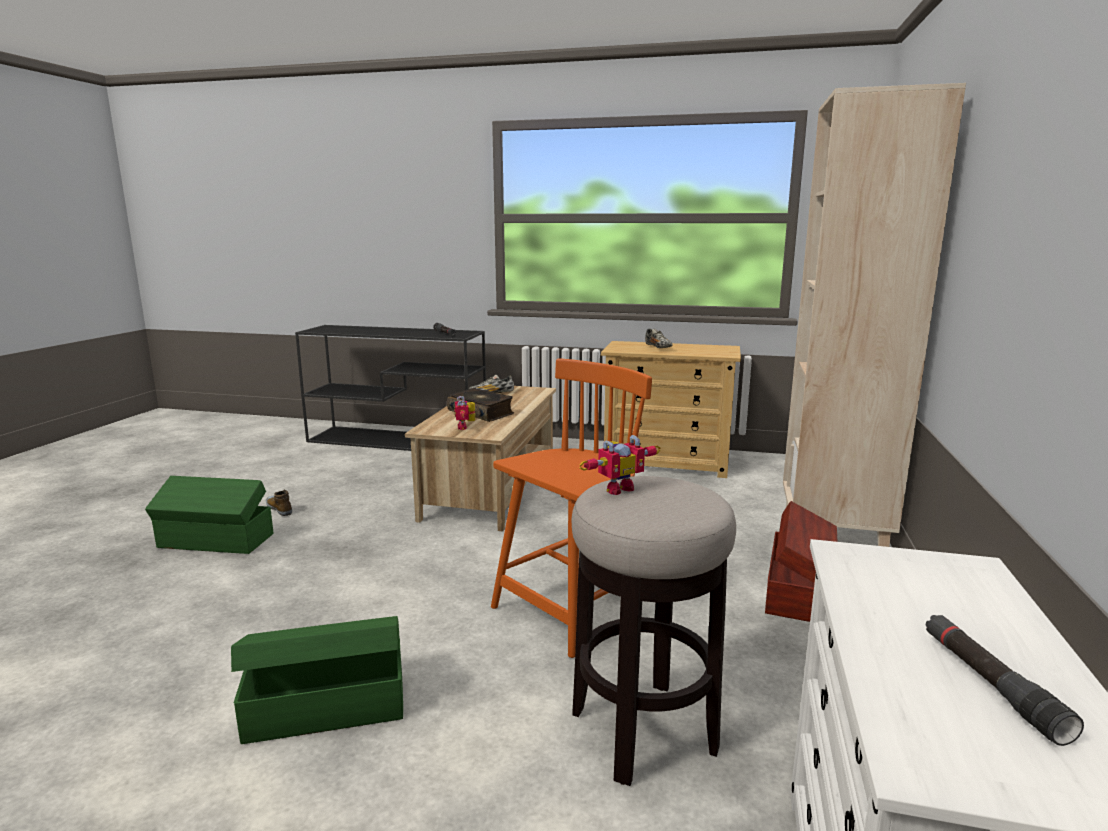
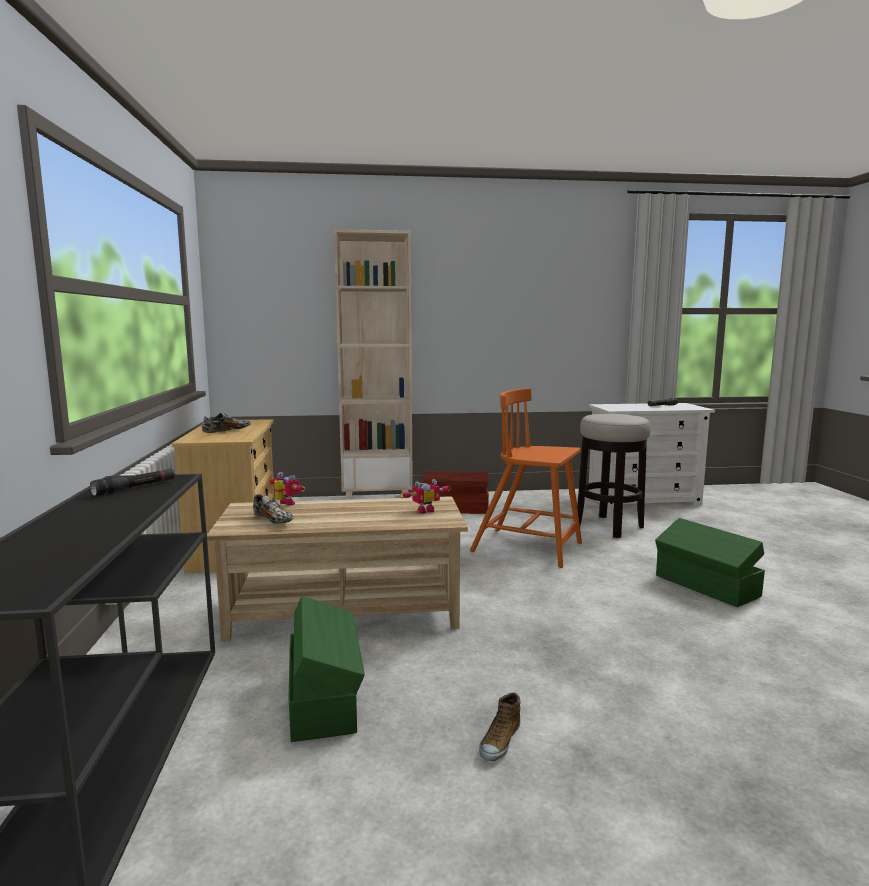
camera: 110 degrees left, 5 degrees down
green storage box [145,476,273,554] -> green storage box moved to [288,596,365,742]
book [447,388,514,422] -> none
toy robot [580,435,660,495] -> toy robot moved to [268,472,305,506]

